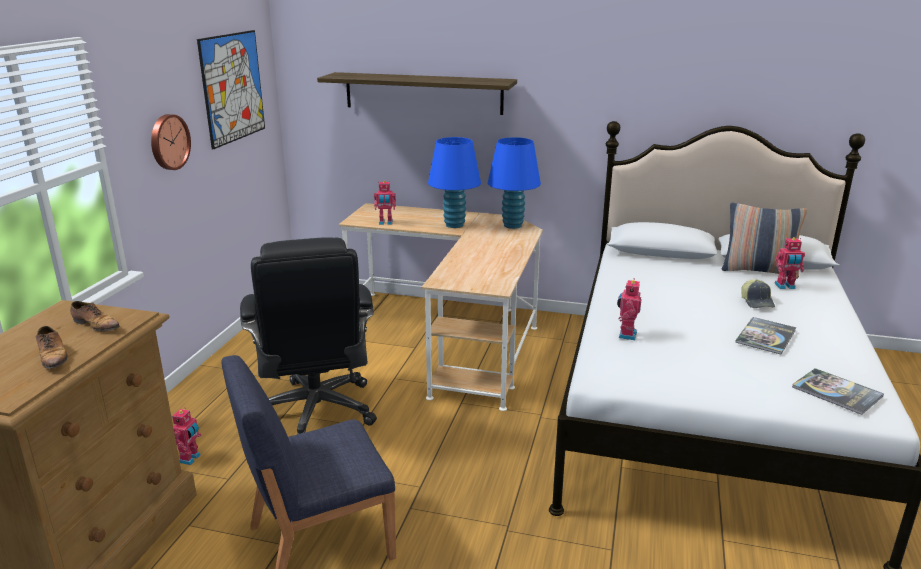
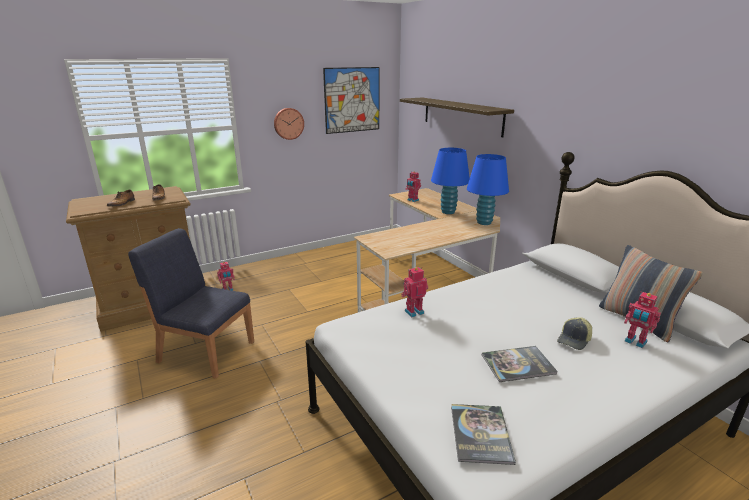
camera: 45 degrees right, 0 degrees up
black office chair [240,237,377,434] -> none

